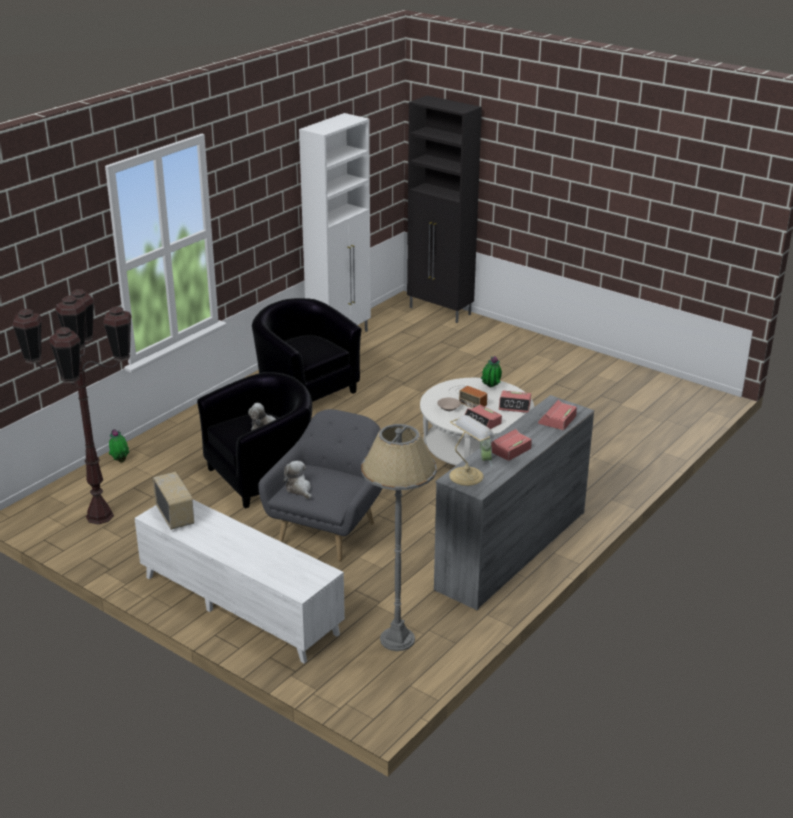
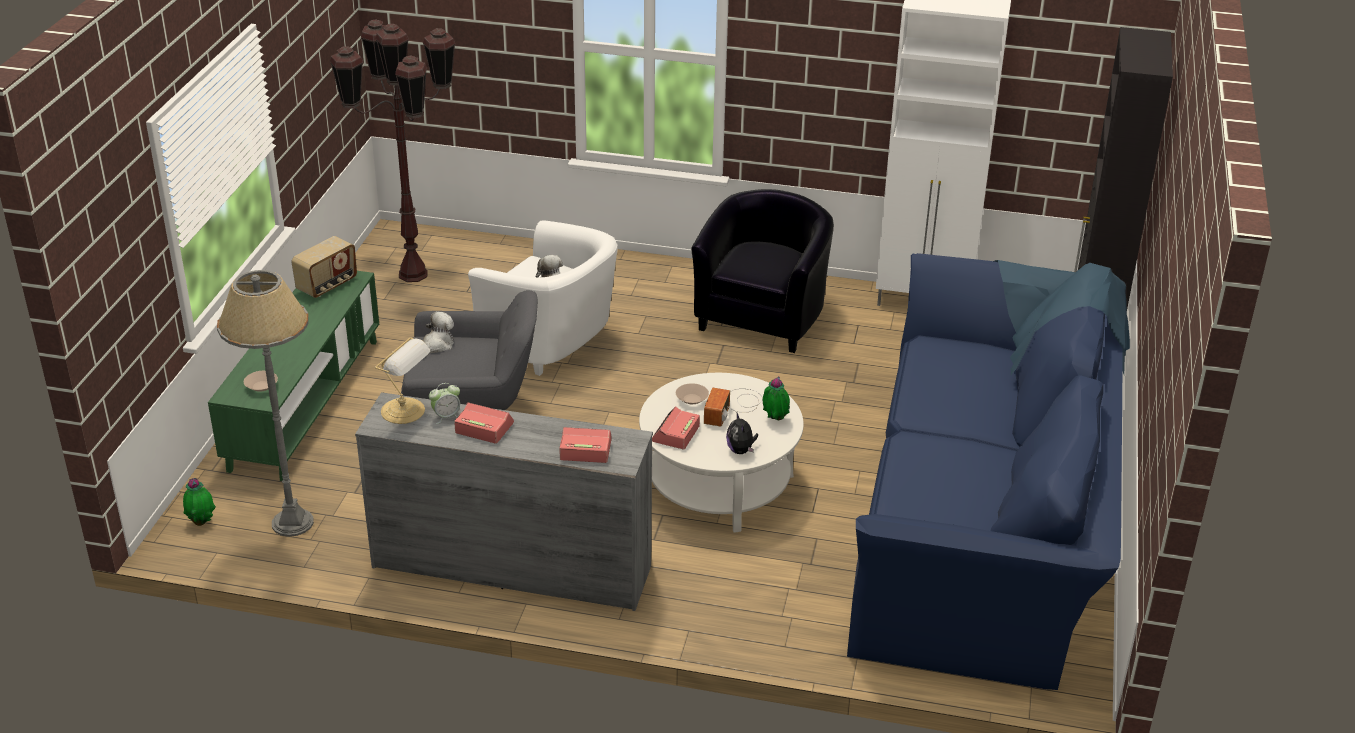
camera: 65 degrees right, 5 degrees up
potted plant [109,429,130,462] -> potted plant moved to [183,478,216,526]
white tv stand [135,499,345,664] -> green tv stand [208,271,379,481]
black armchair [197,372,312,509] -> white armchair [468,220,618,376]
alarm clock [499,391,531,413] -> plush toy [726,412,758,454]
none -> beige bowl [244,371,278,392]
none -> blue sofa [847,253,1130,690]

